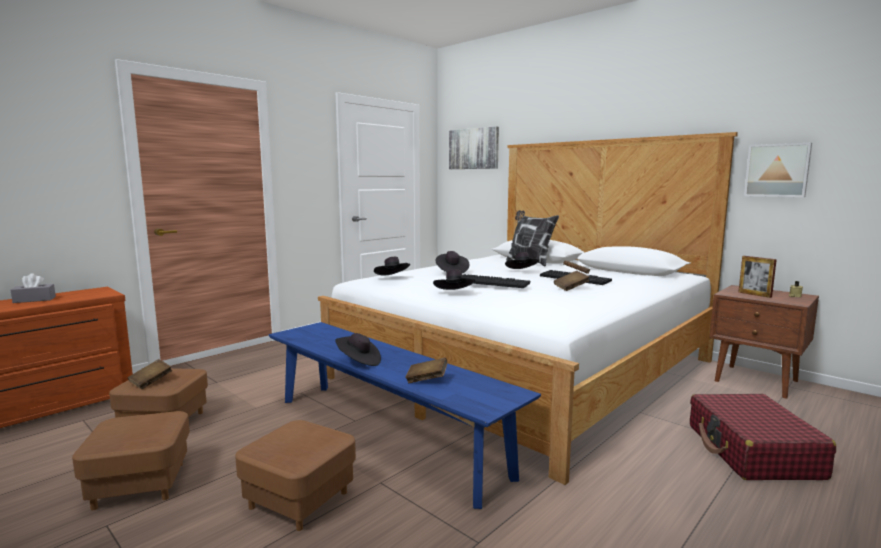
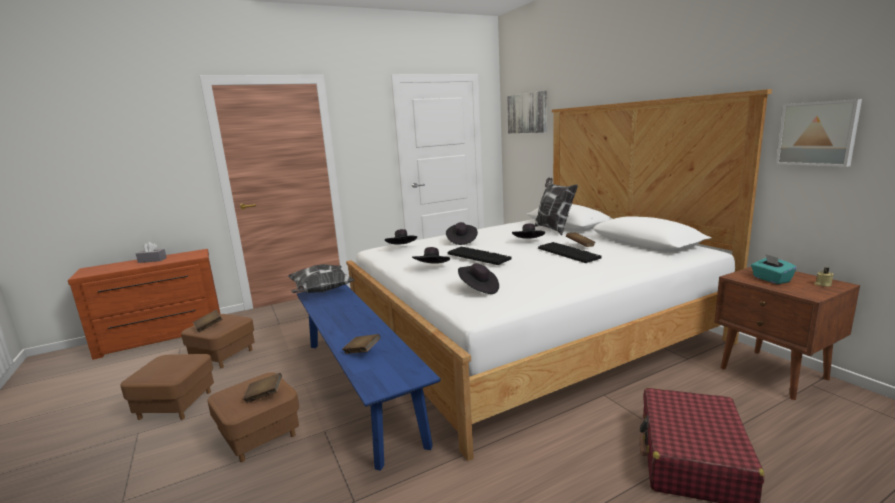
camera: 20 degrees right, 5 degrees up
black hat [335,333,381,366] -> black hat moved to [458,263,499,294]
brown book [554,271,589,291] -> brown book moved to [243,373,282,403]
picture frame [739,256,777,298] -> turquoise tissue box [751,254,797,284]
none -> pillow [288,264,354,293]

